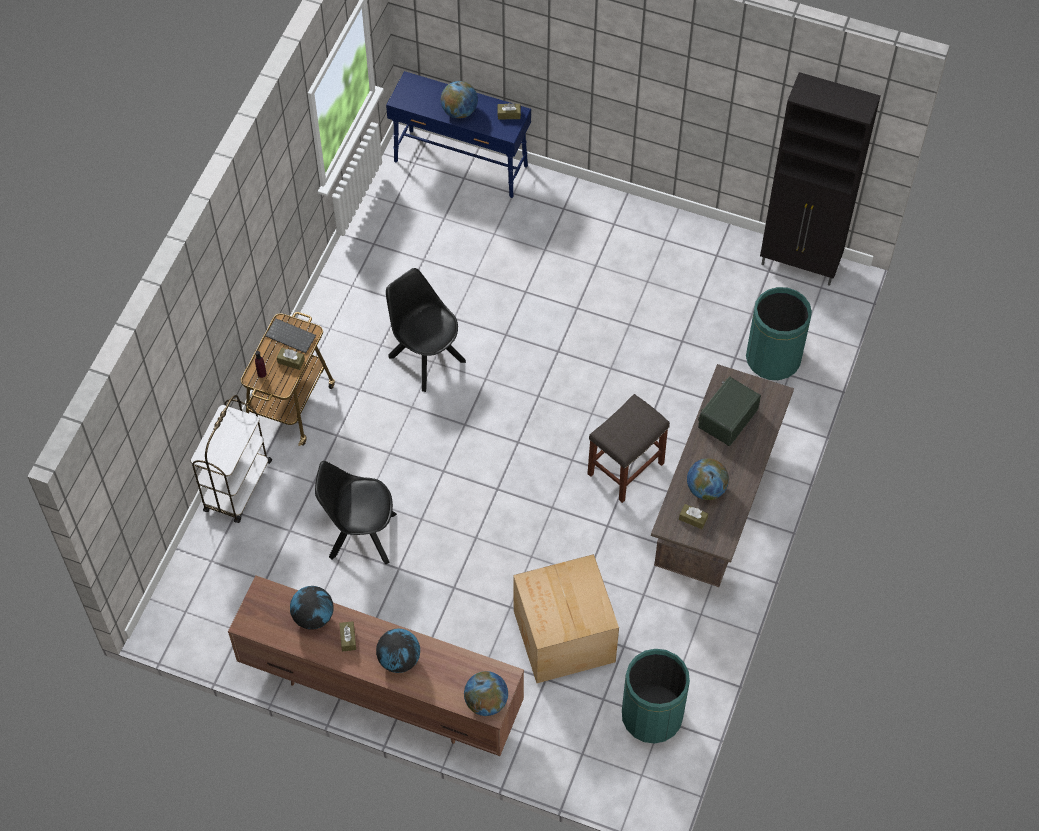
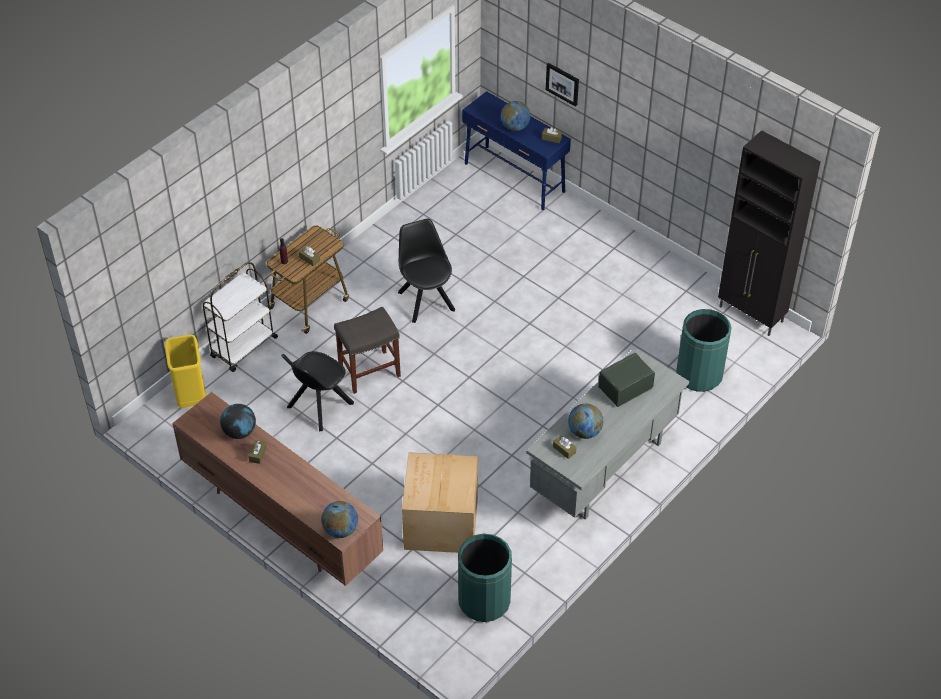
camera: 20 degrees right, 10 degrees down
keyboard [265,318,316,353] -> none
black chair [315,461,397,564] -> black chair turned 75 degrees counterclockwise [281,351,354,431]
globe [376,629,420,673] -> none
grey stool [587,394,670,503] -> grey stool moved to [334,307,401,394]
brown desk [651,364,794,587] -> grey desk [526,348,689,520]
none -> yellow trash can [165,335,206,408]
none -> picture [546,63,579,107]

